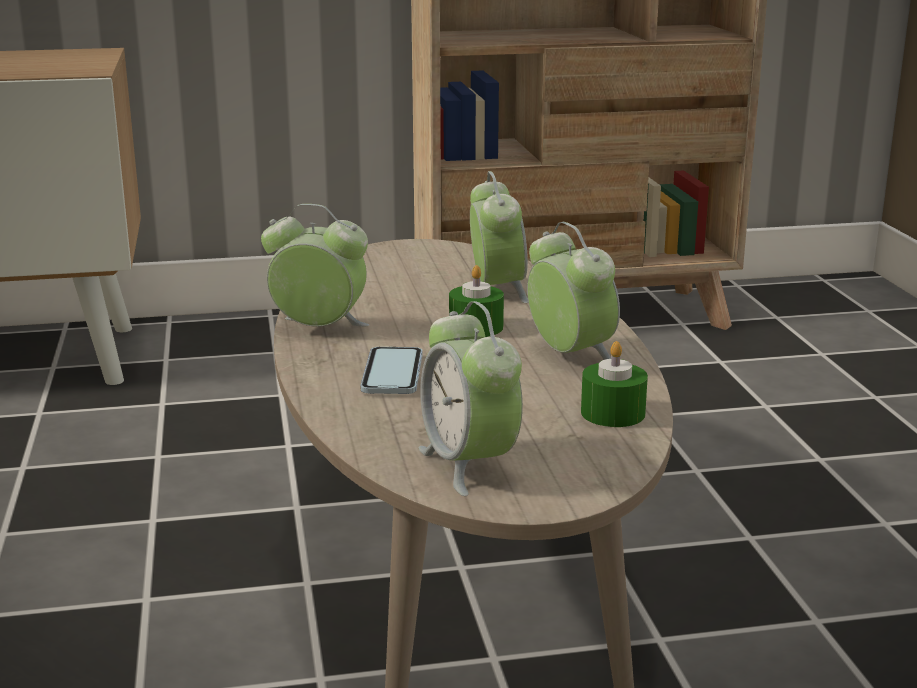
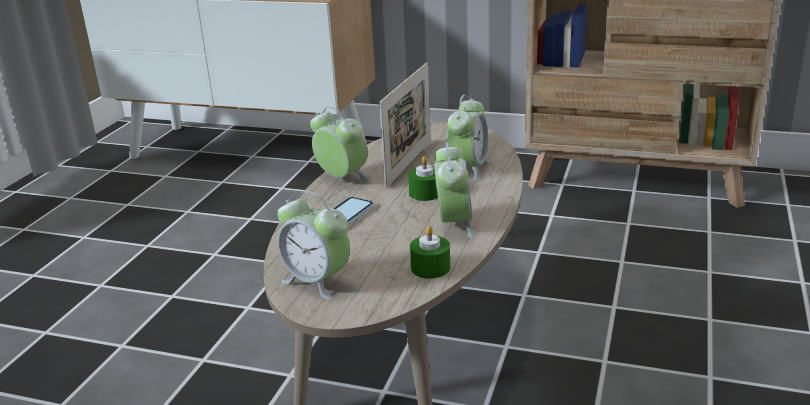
camera: 30 degrees right, 5 degrees up
alarm clock [418,301,523,496] -> alarm clock turned 60 degrees counterclockwise [278,191,350,300]
none -> picture frame [379,62,431,188]

